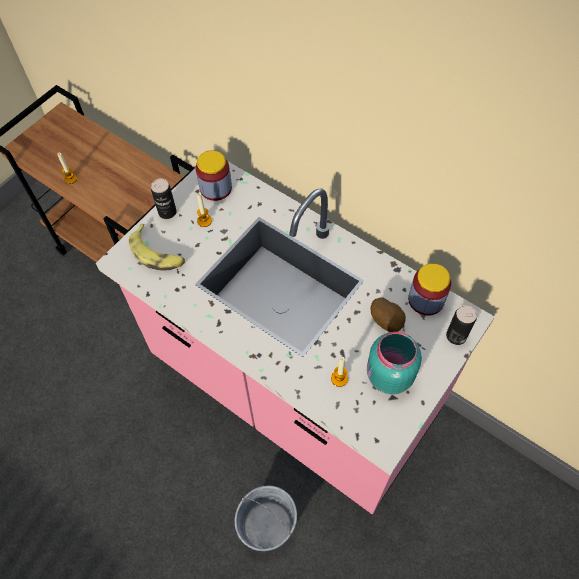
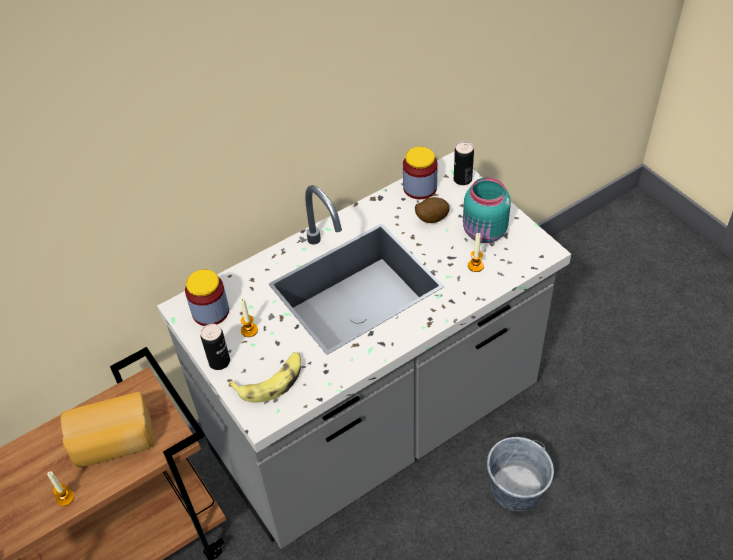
camera: 70 degrees left, 10 degrees down
pink counter [96,162,495,514] -> grey counter [157,152,571,549]
none -> bread [61,392,154,467]

